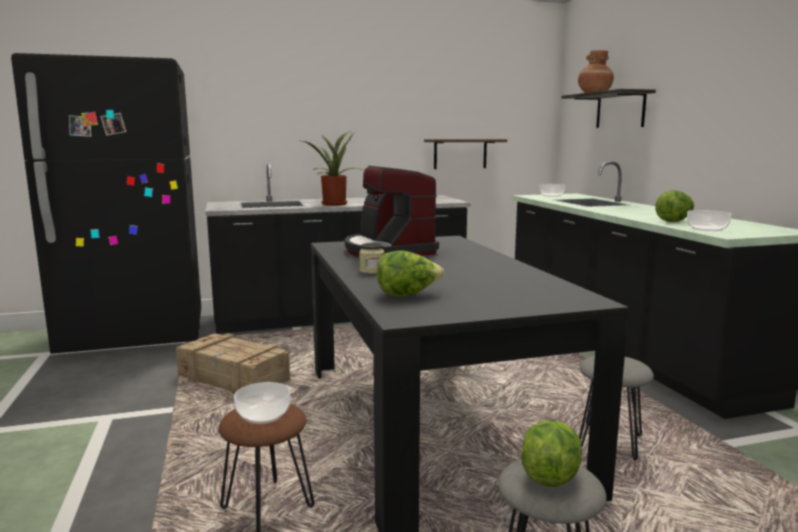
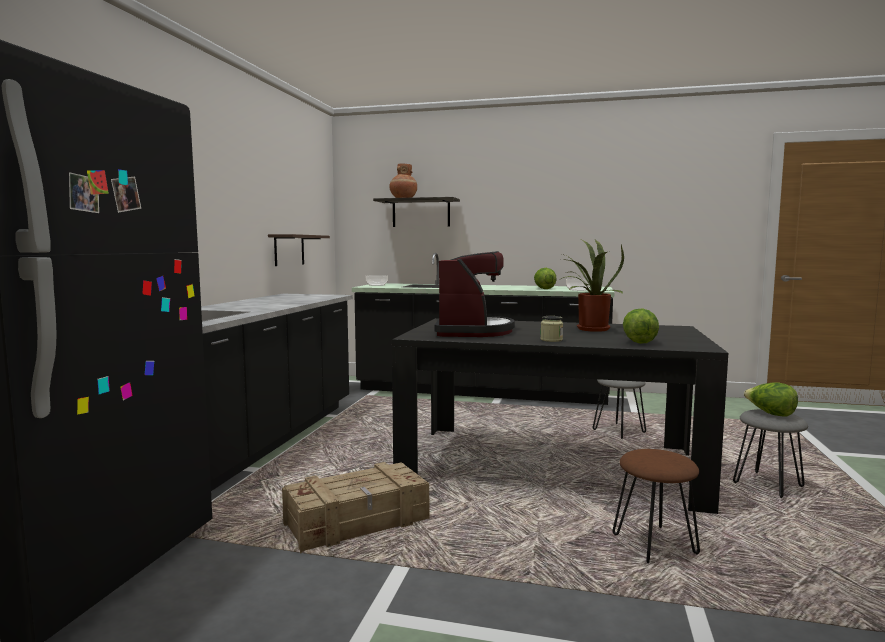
camera: 60 degrees left, 5 degrees down
bowl [234,382,291,424] -> none
potted plant [302,131,364,206] -> potted plant moved to [557,240,624,332]
coffee machine [345,166,439,257] -> coffee machine turned 90 degrees counterclockwise [434,251,515,337]

